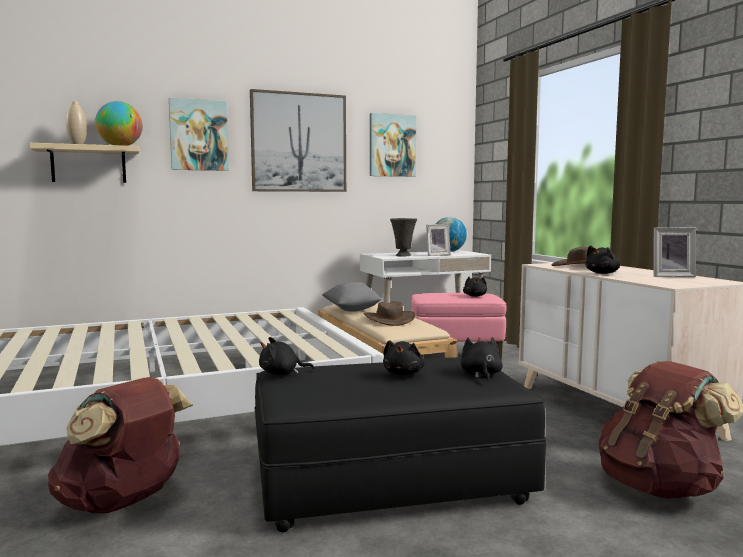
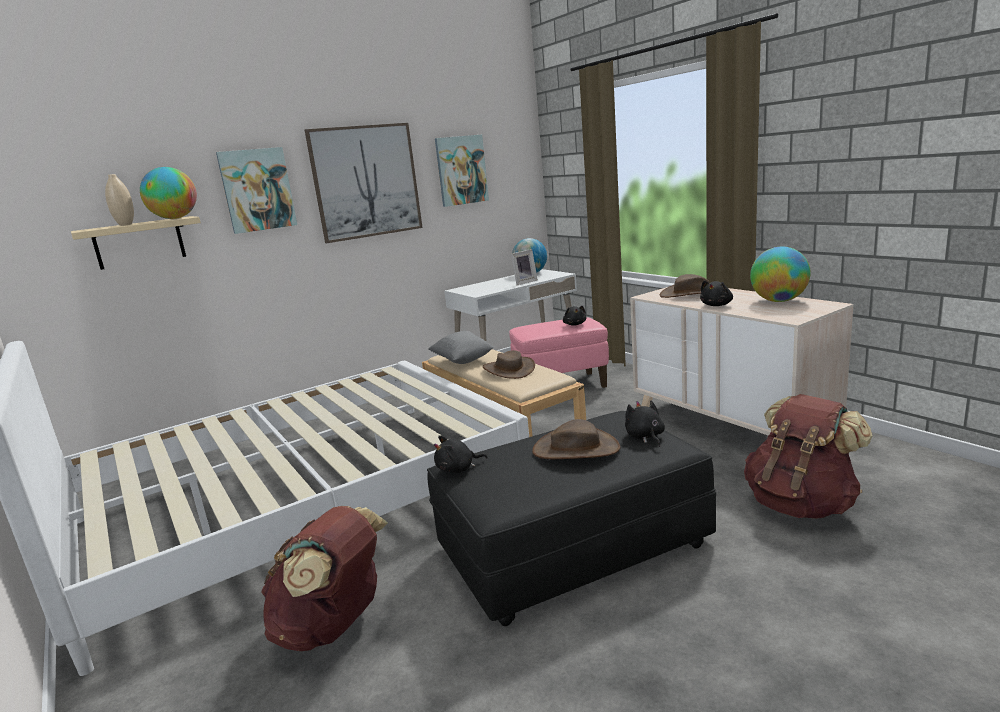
camera: 10 degrees left, 10 degrees up
black plush toy [383,340,425,375] -> brown hat [532,419,620,459]
grey vase [390,218,417,257] -> none
picture frame [654,227,696,277] -> globe [750,247,811,302]

